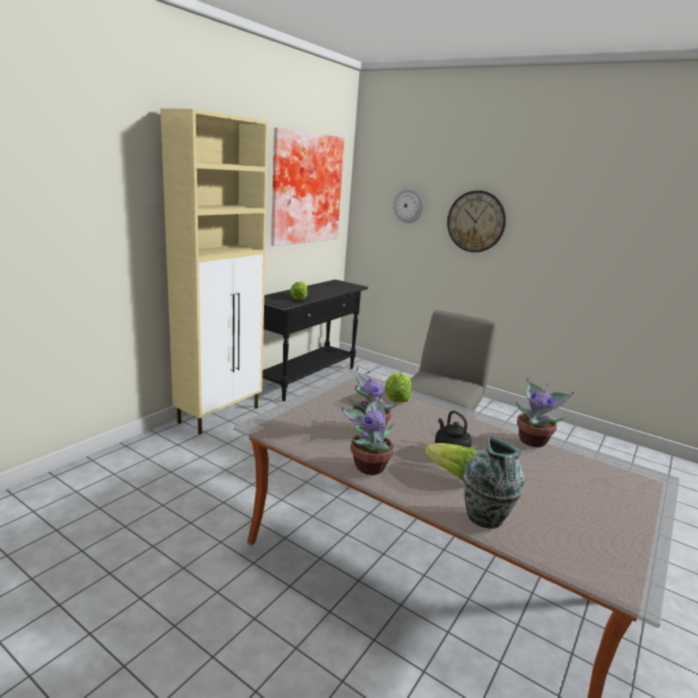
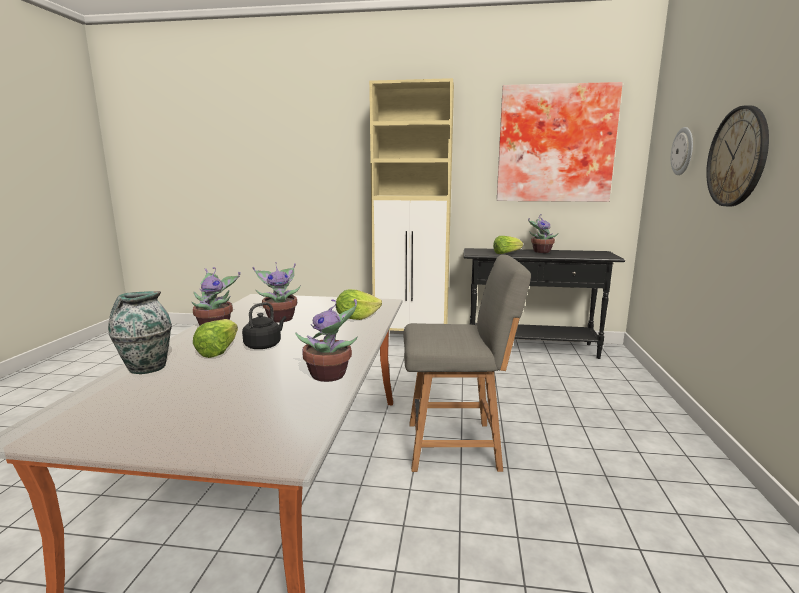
camera: 65 degrees right, 5 degrees down
none -> potted plant [528,214,559,253]

